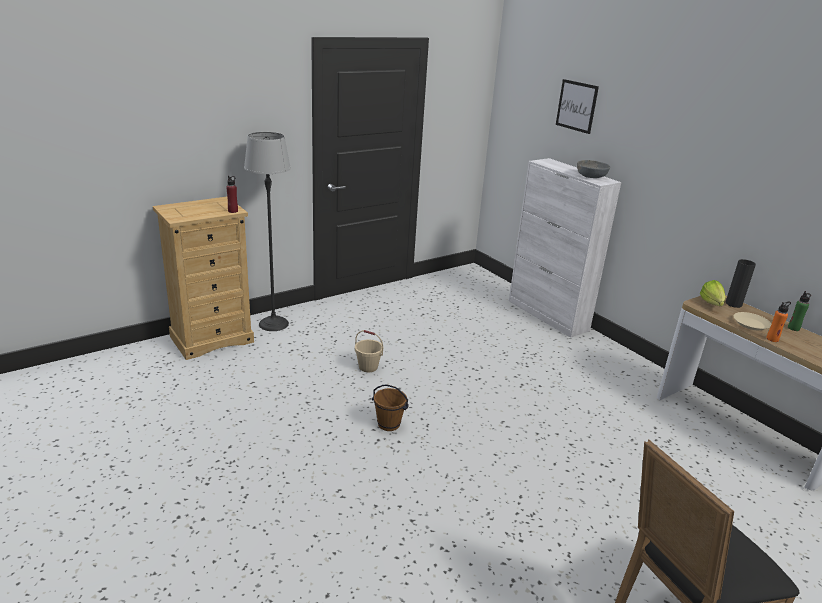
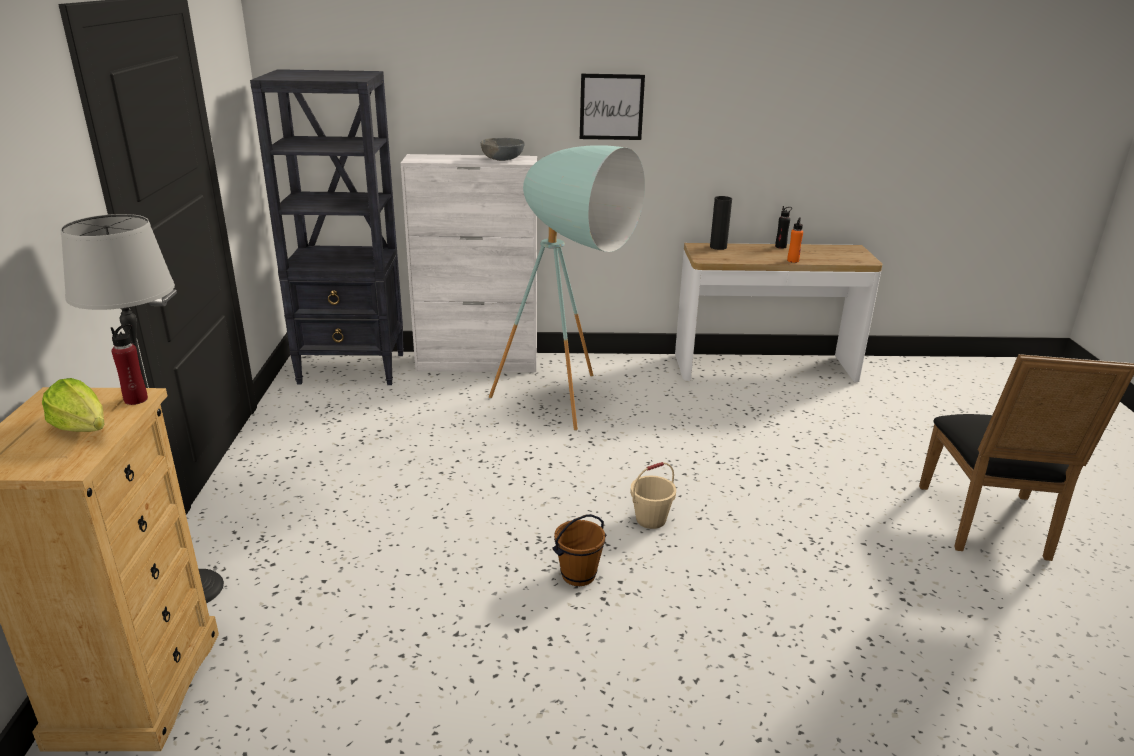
camera: 55 degrees left, 0 degrees up
beige bucket [355,330,383,372] -> beige bucket moved to [630,462,676,529]
picture [556,79,599,134] -> picture moved to [580,74,645,140]
lettuce [700,280,726,306] -> lettuce moved to [42,378,104,432]
beige plate [734,312,771,330] -> none
green bottle [788,291,811,331] -> black bottle [775,206,792,249]
none -> black bookcase [250,69,404,385]
none -> turquoise floor lamp [489,145,645,431]

